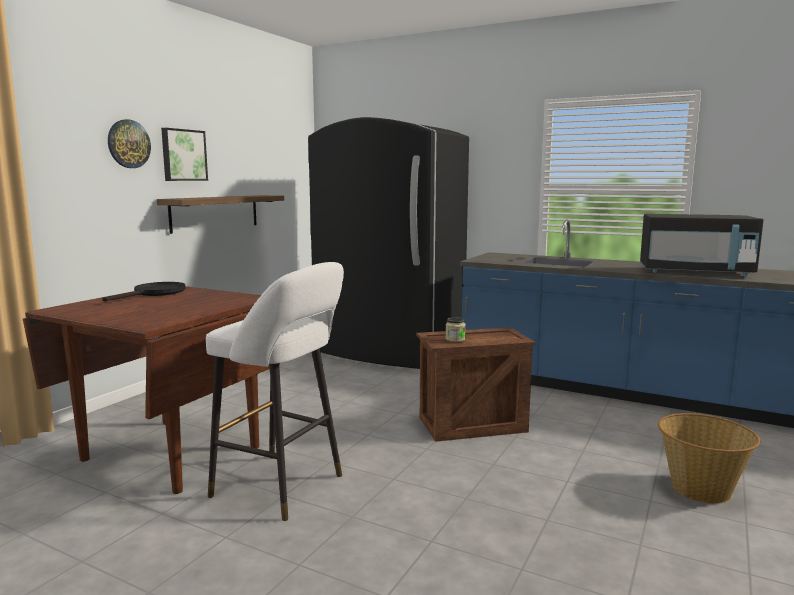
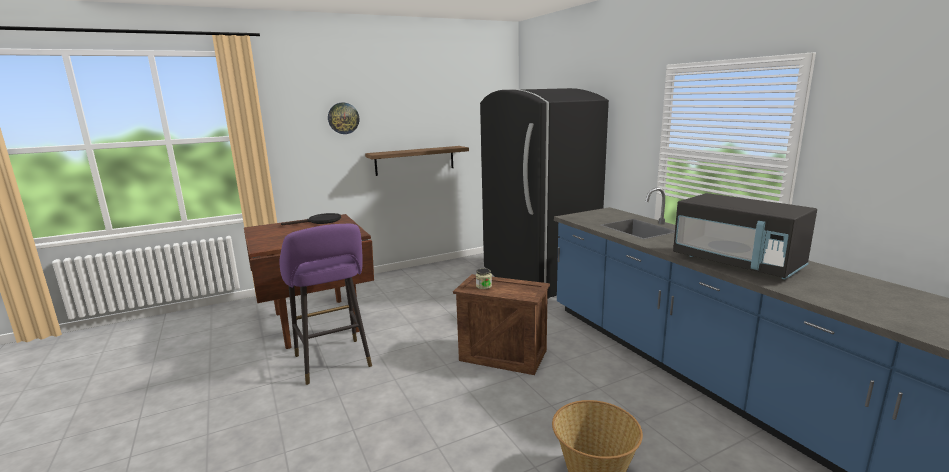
camera: 35 degrees right, 5 degrees up
picture [161,128,208,181] -> none
white stool [206,262,344,521] -> purple stool [279,224,372,385]

